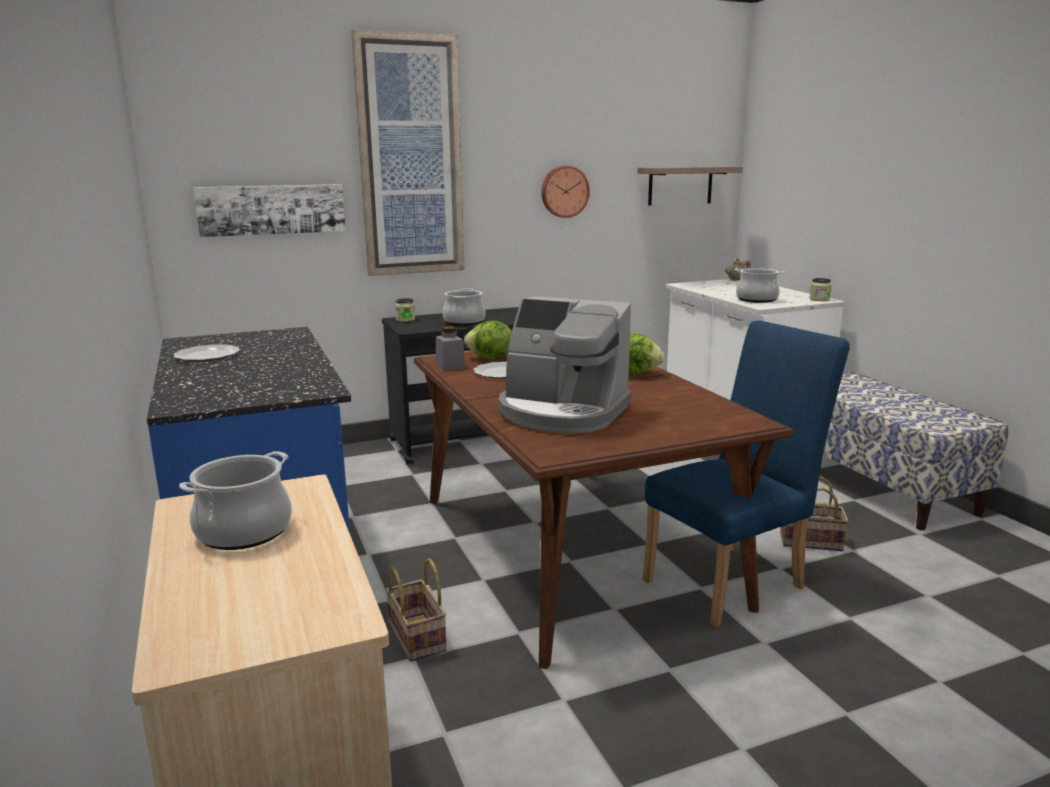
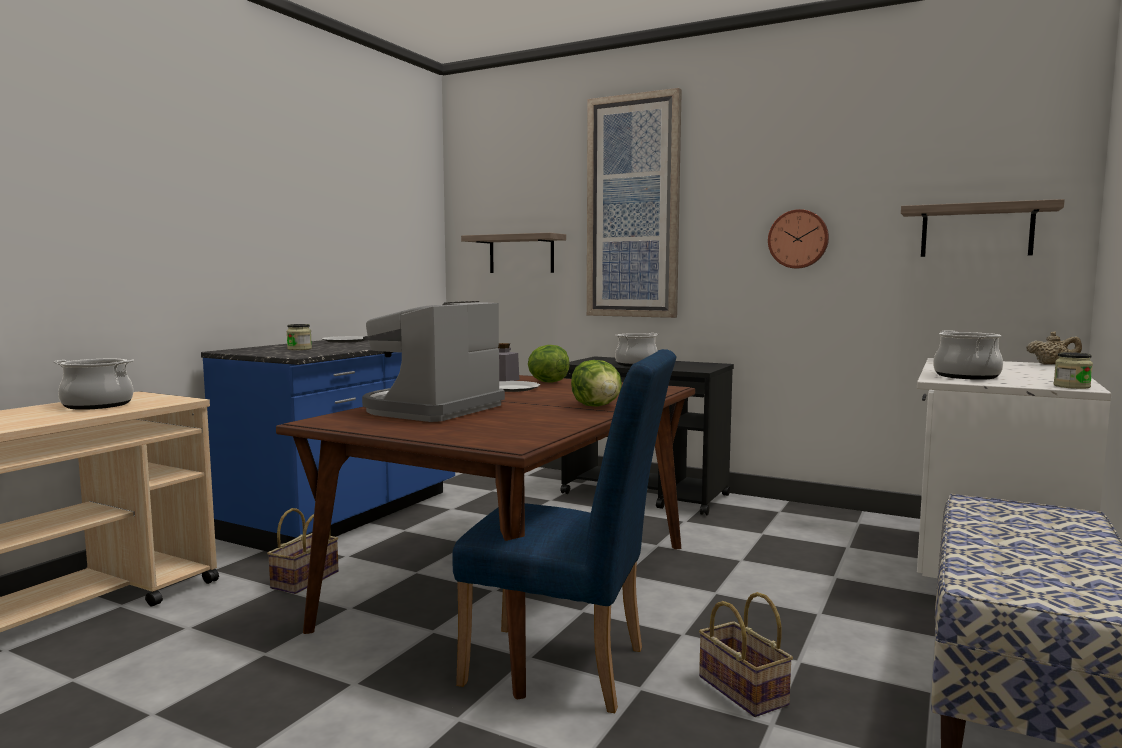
camera: 50 degrees right, 10 degrees down
picture [193,184,346,237] -> shelf [461,233,566,273]
jar [395,298,415,322] -> jar moved to [287,324,312,350]
coffee machine [499,296,632,433] -> coffee machine turned 45 degrees clockwise [362,301,505,422]

